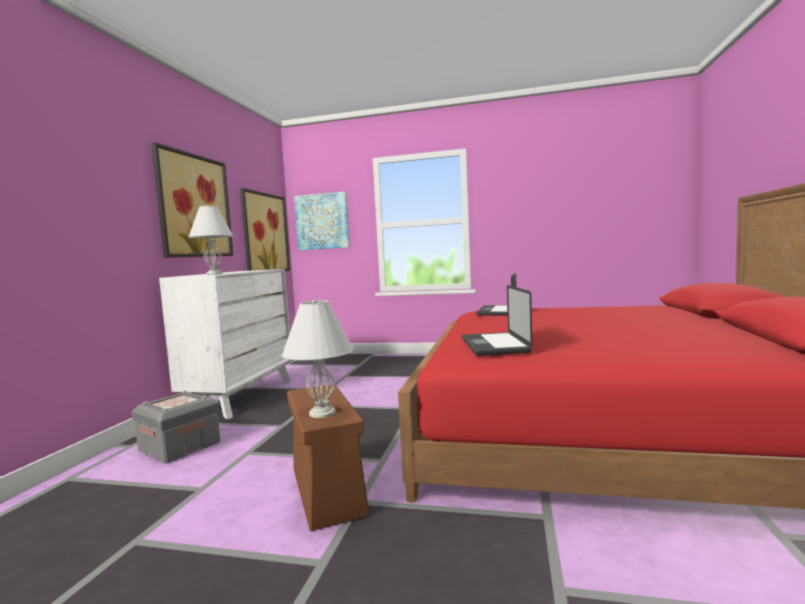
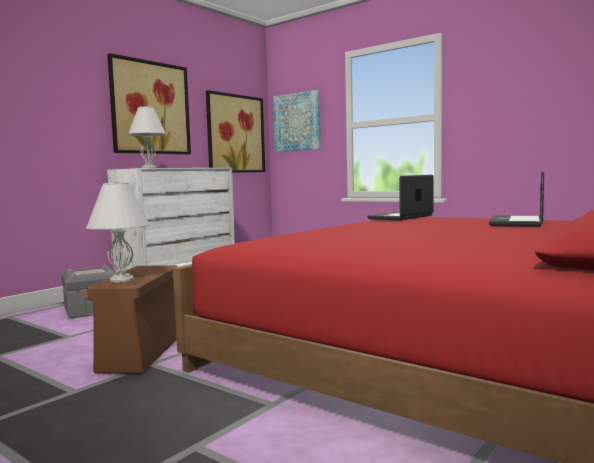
camera: 25 degrees right, 0 degrees up
laptop [462,285,532,356] -> laptop moved to [489,172,544,227]

